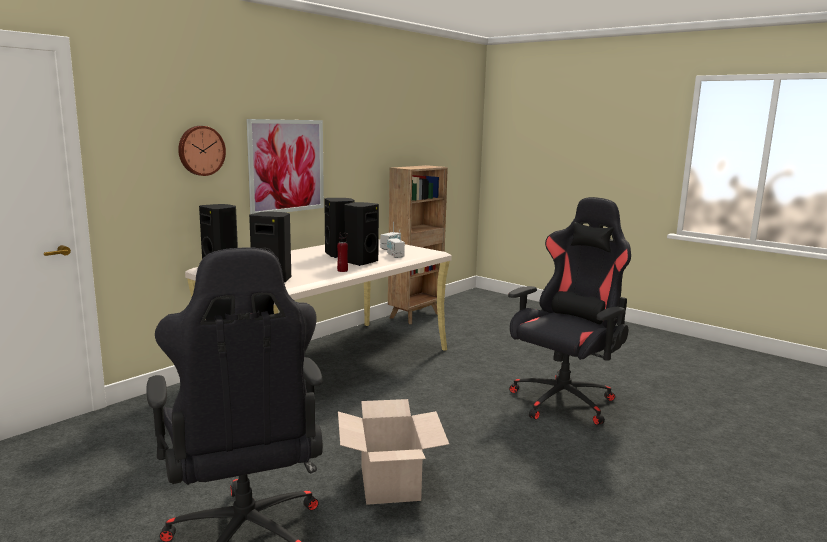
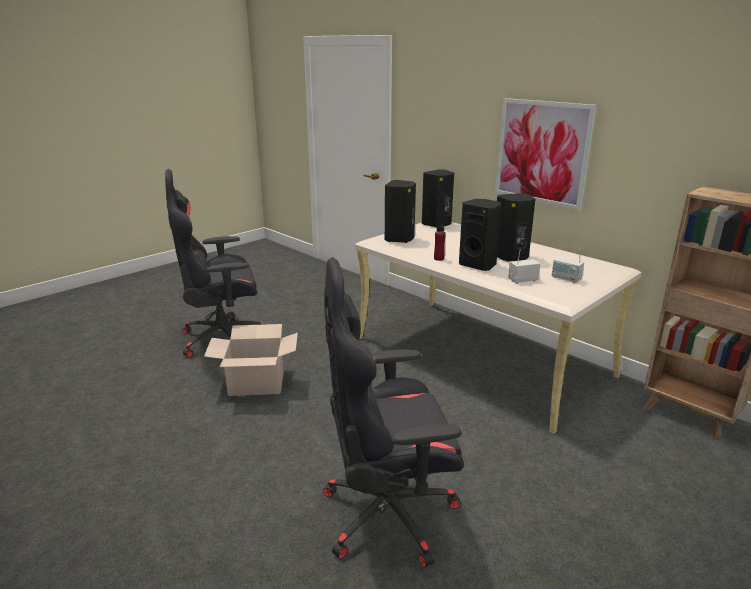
camera: 95 degrees right, 10 degrees up
wall clock [178,126,226,176] -> none
black office chair [508,197,631,425] -> black office chair turned 120 degrees clockwise [323,257,464,568]

